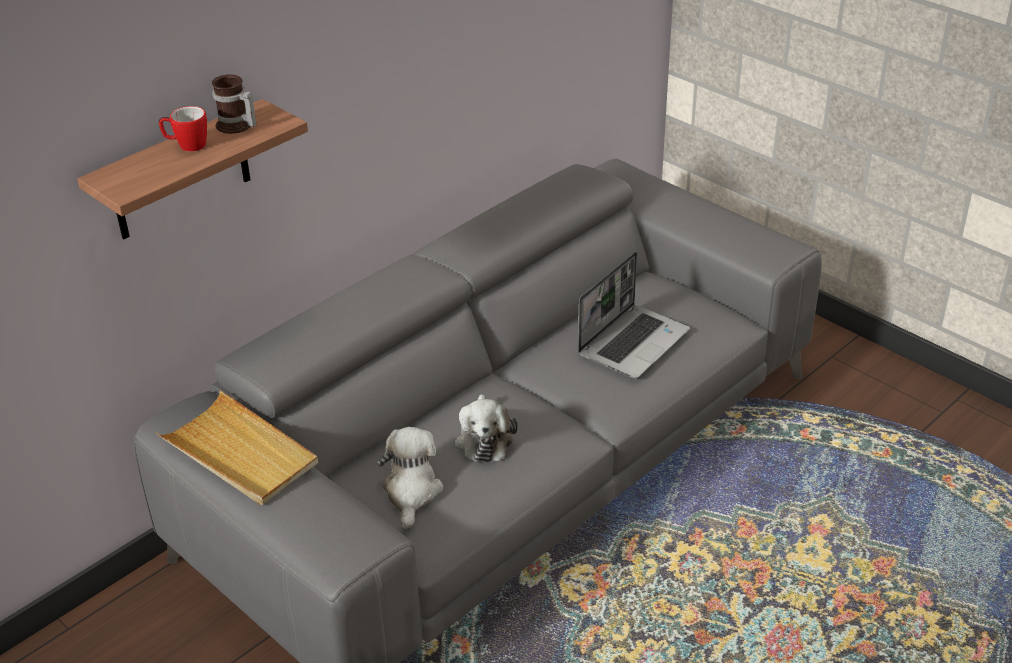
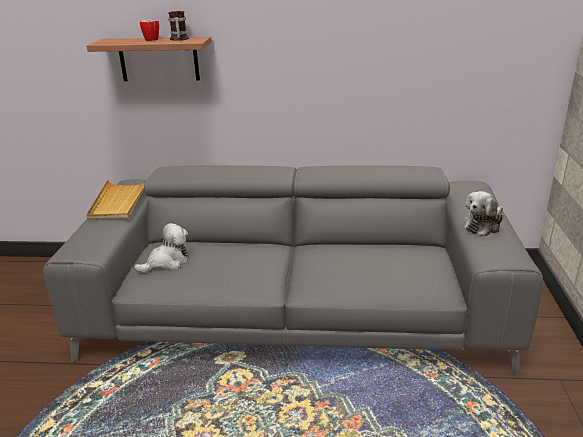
camera: 50 degrees right, 10 degrees down
plush toy [455,394,518,463] -> plush toy moved to [464,191,503,237]
laptop [578,252,690,379] -> none

